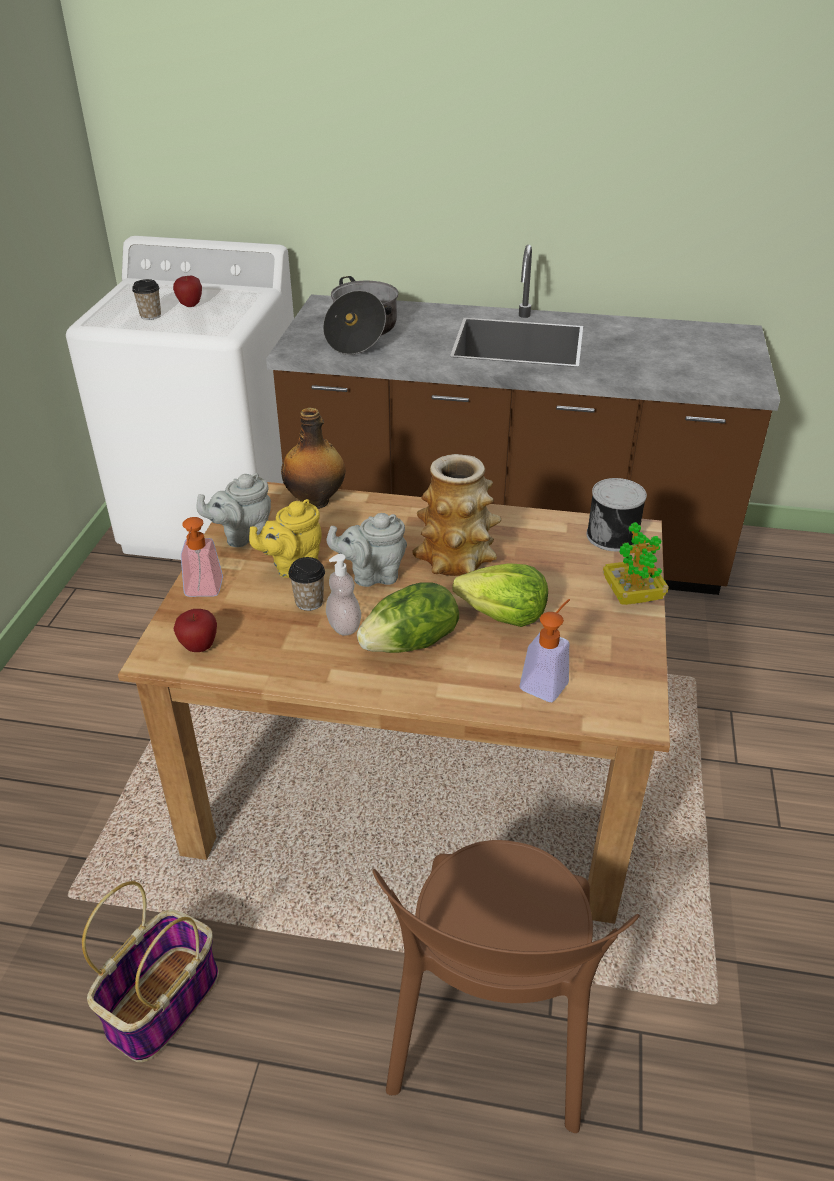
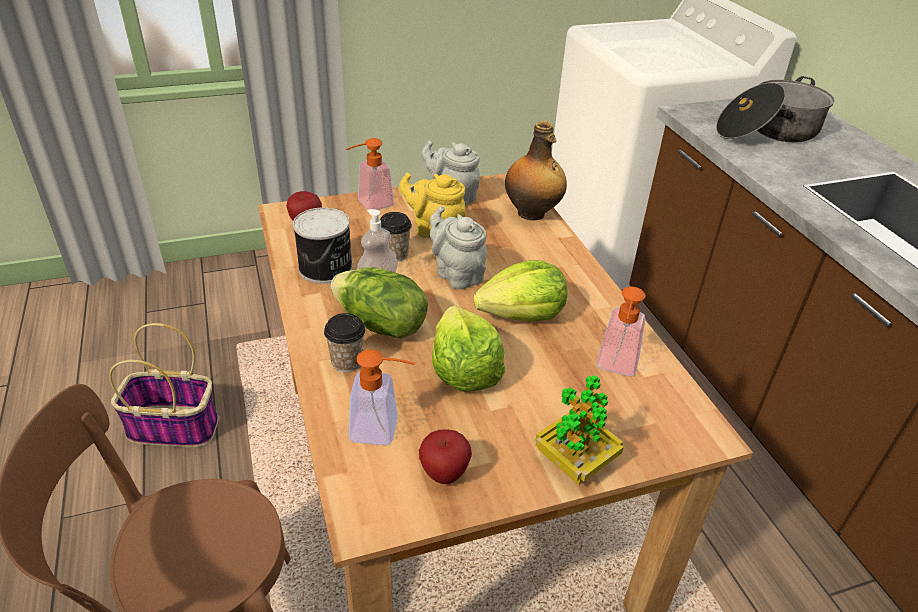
camera: 60 degrees right, 0 degrees up
cup [132,279,161,320] -> cup moved to [324,313,365,372]
apple [173,276,202,307] -> apple moved to [419,429,472,484]
vase [412,454,501,576] -> lettuce [473,260,568,322]
can [587,478,647,551] -> can moved to [293,207,353,284]
none -> soap dispenser [597,287,646,376]

